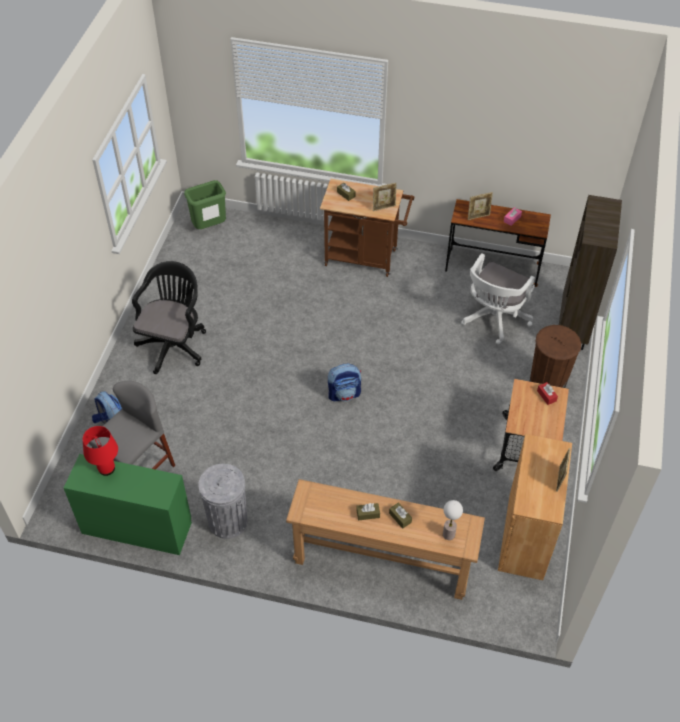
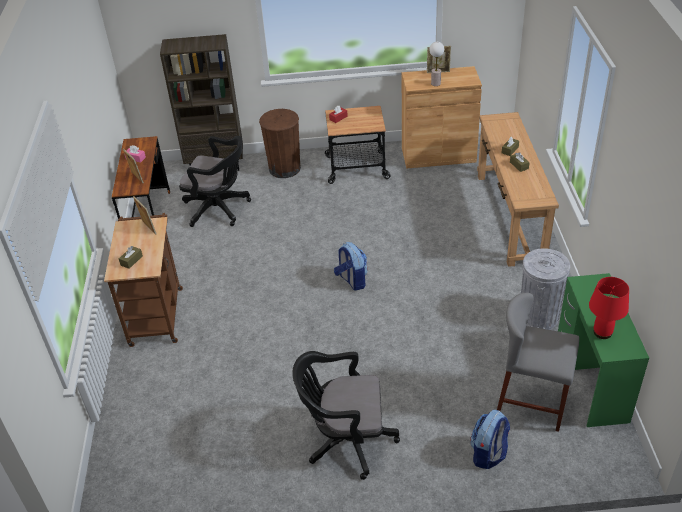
camera: 105 degrees left, 10 degrees down
green trash can [184,180,226,229] -> none
table lamp [443,500,463,540] -> table lamp moved to [429,42,444,86]
white office chair [461,253,535,344] -> black office chair [179,136,251,227]

